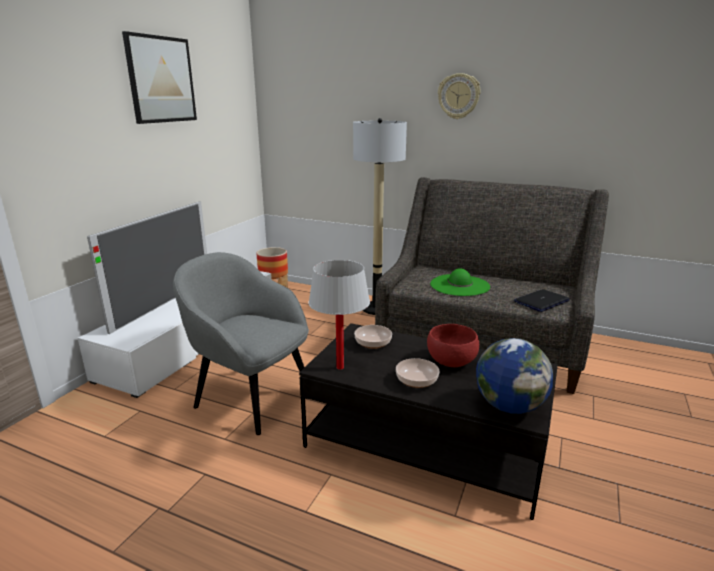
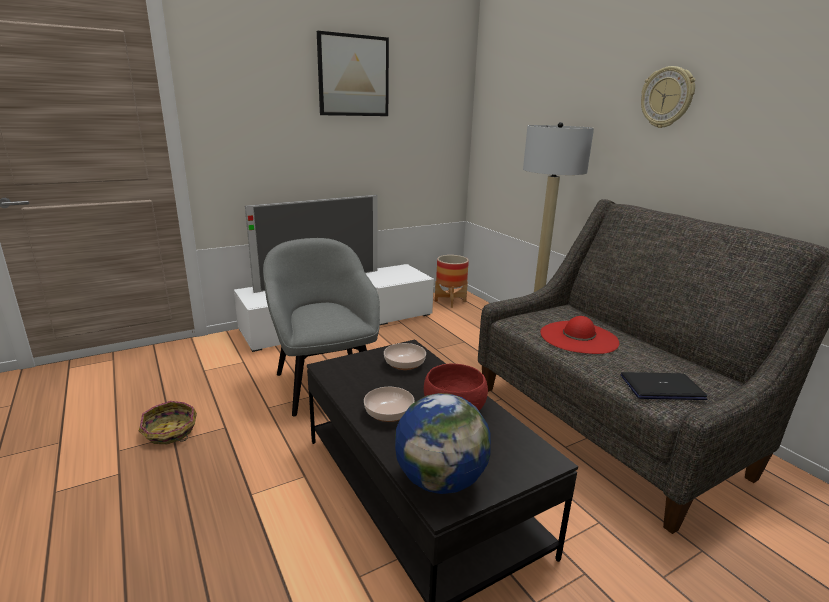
camera: 35 degrees right, 0 degrees up
white table lamp [308,260,370,370] -> none
green hat [430,268,490,296] -> red hat [540,316,619,354]
none -> basket [139,401,197,444]

